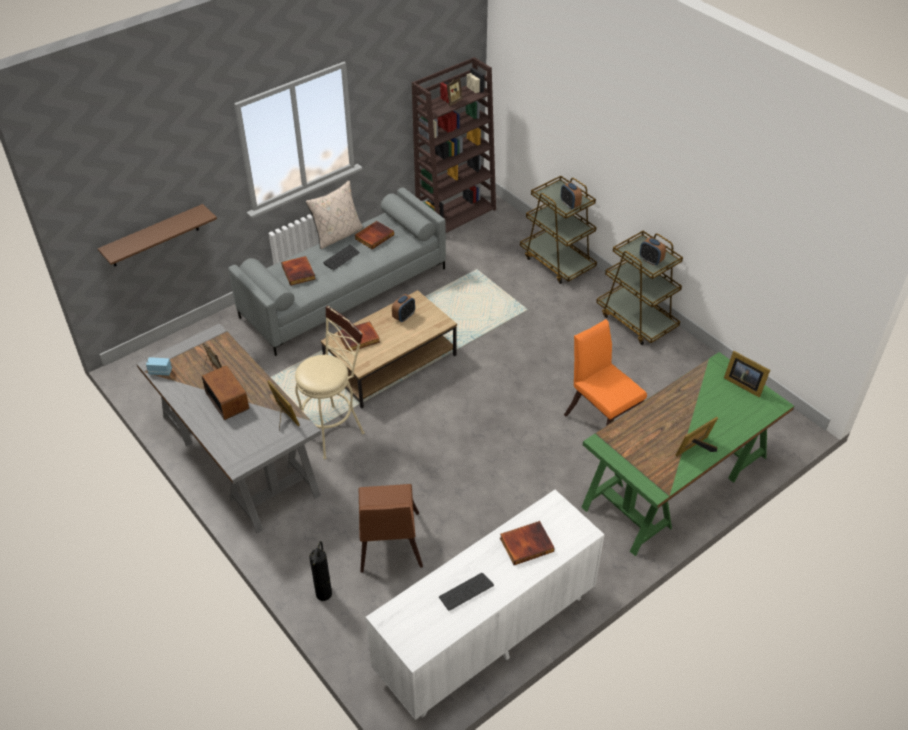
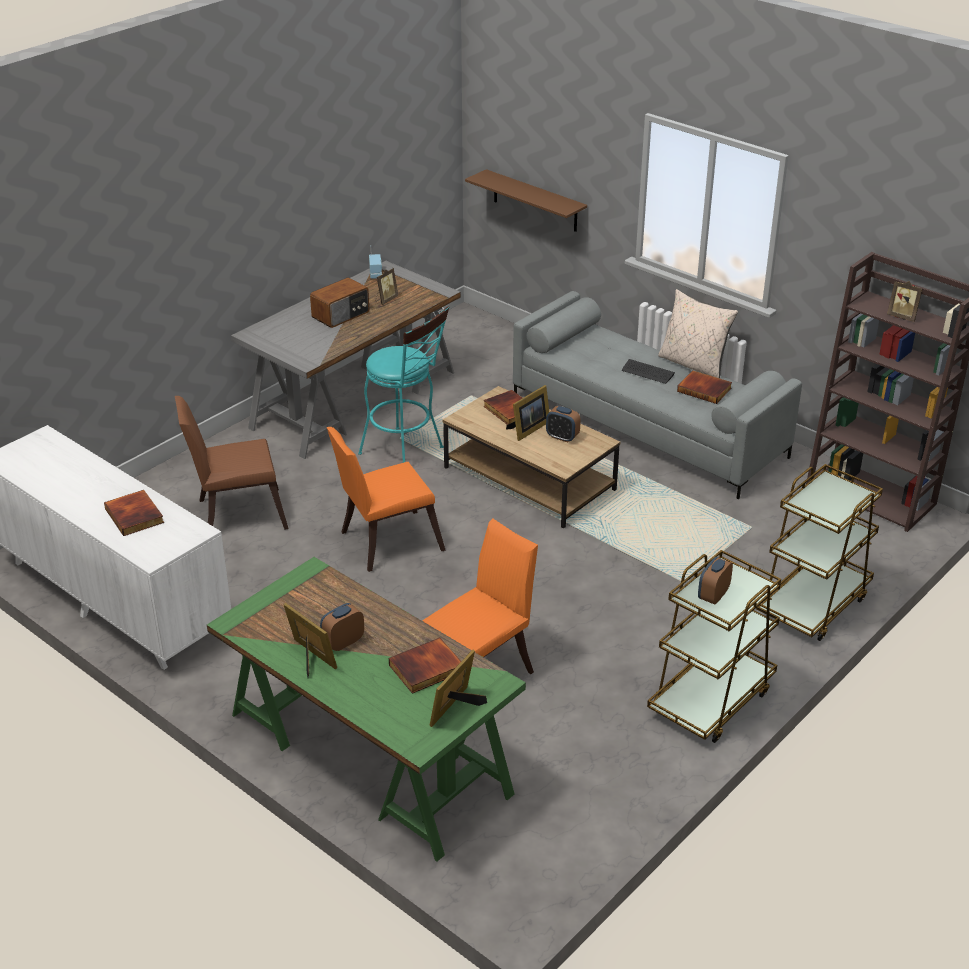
camera: 80 degrees right, 10 degrees down
picture frame [267,380,300,431] -> picture frame moved to [506,385,549,441]
book [281,256,315,286] -> book moved to [389,638,461,694]
beige stool [295,305,365,459] -> turquoise stool [358,307,449,463]
fire extinguisher [310,541,332,601] -> none
keyboard [439,573,494,611] -> none
alarm clock [561,182,582,209] -> alarm clock moved to [320,603,364,651]
none -> orange chair [327,427,445,572]

